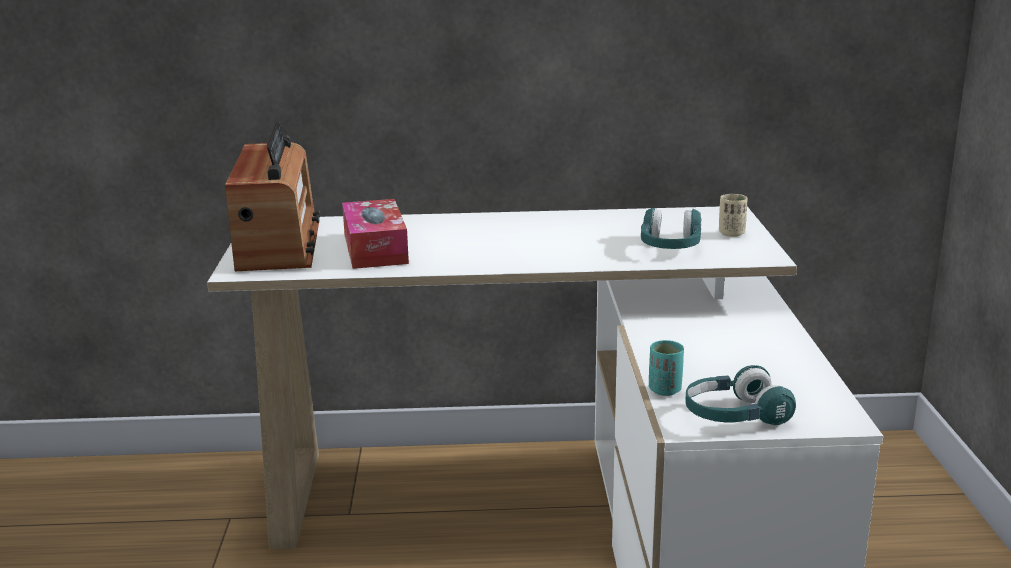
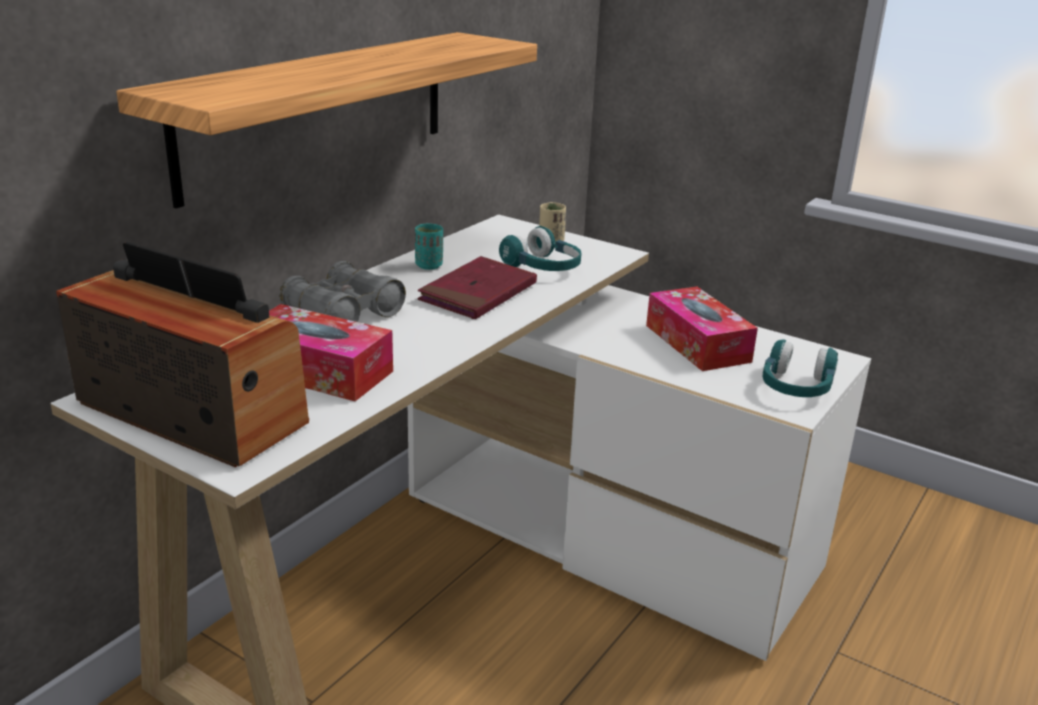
camera: 55 degrees left, 5 degrees up
turquoise cup [649,340,684,396] -> turquoise cup moved to [415,224,443,270]
none -> shelf [116,32,537,208]
none -> grey binoculars [279,261,406,322]
none -> red book [418,256,537,319]
none -> tissue box [646,286,758,371]

